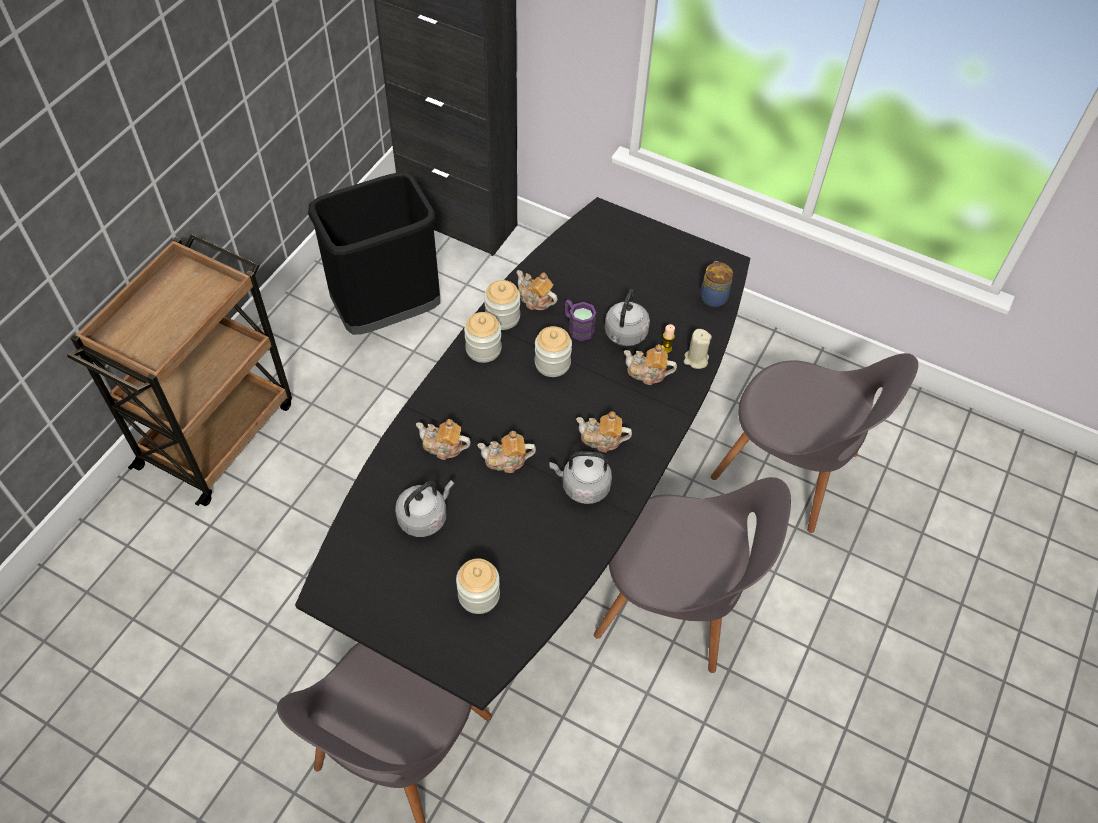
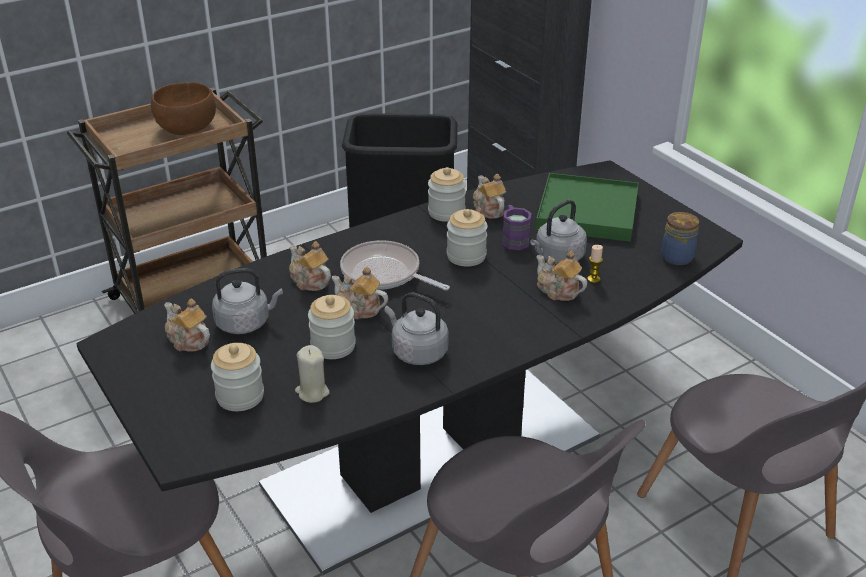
camera: 30 degrees right, 20 degrees down
jar [464,312,502,363] -> jar moved to [308,295,356,359]
teapot [576,411,632,453] -> teapot moved to [164,298,210,352]
beige candle [684,329,712,369] -> beige candle moved to [295,345,330,403]
none -> brown bowl [151,82,216,135]
none -> frying pan [340,240,450,291]
none -> green tray [536,173,639,242]

